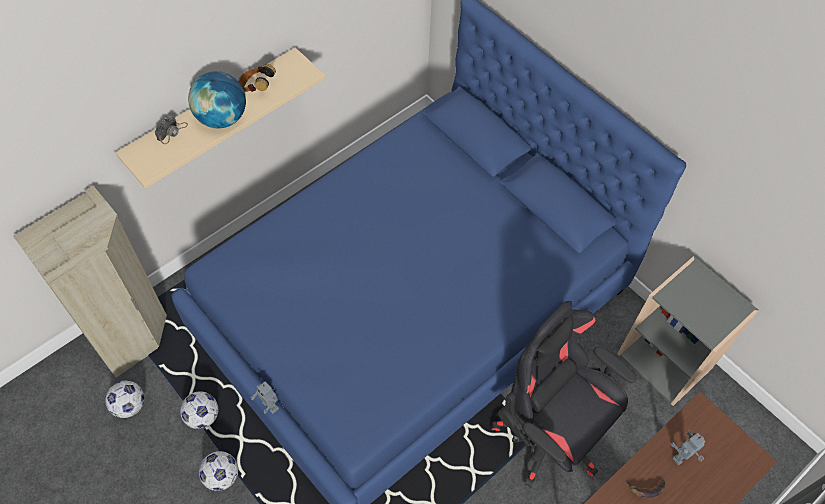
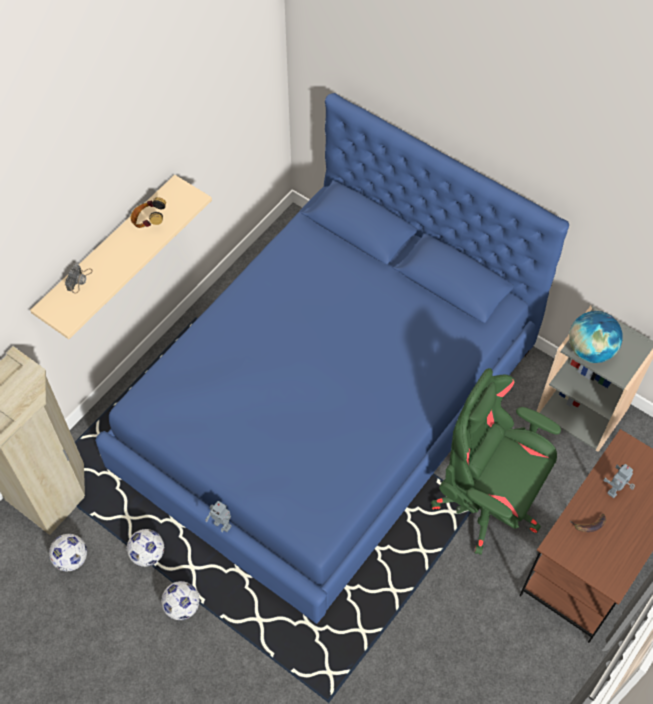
camera: 10 degrees left, 0 degrees up
globe [188,71,246,129] -> globe moved to [569,311,623,363]
black office chair [491,301,637,487] -> green office chair [431,368,561,555]

